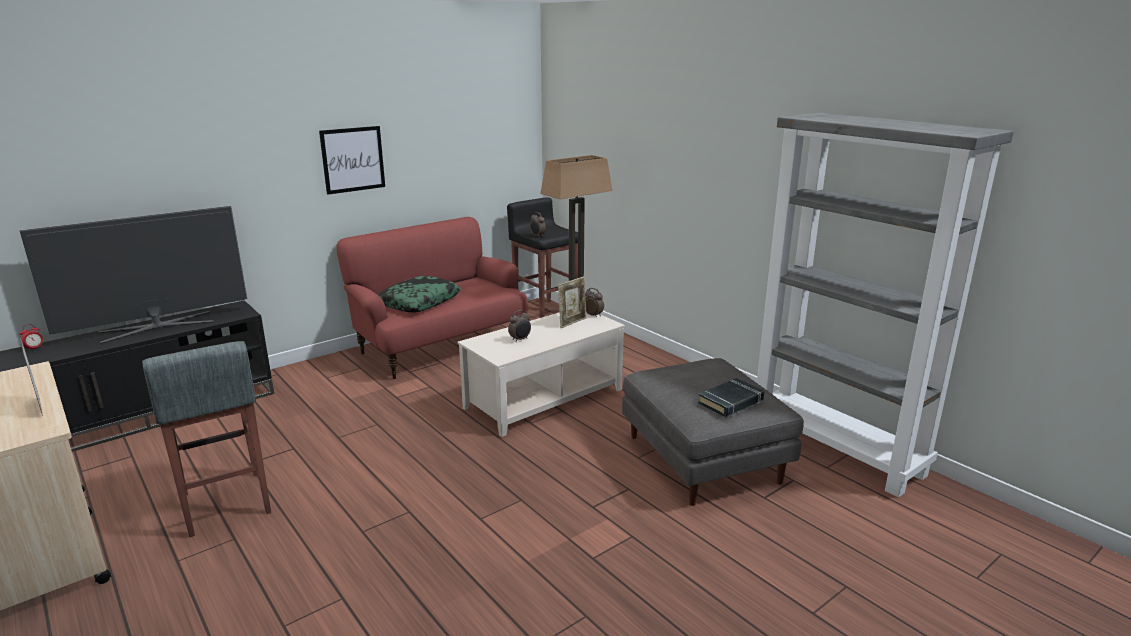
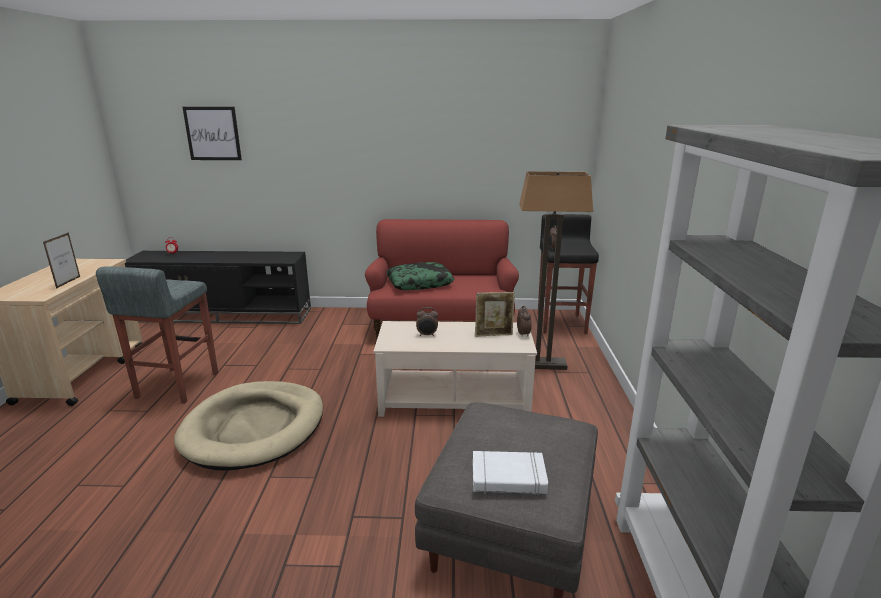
camera: 40 degrees right, 0 degrees up
television [19,206,247,343] -> none
picture [319,126,385,195] -> picture moved to [182,107,242,160]
black book [698,378,764,417] -> white book [473,451,548,495]
none -> beige dog bed [174,381,323,470]

